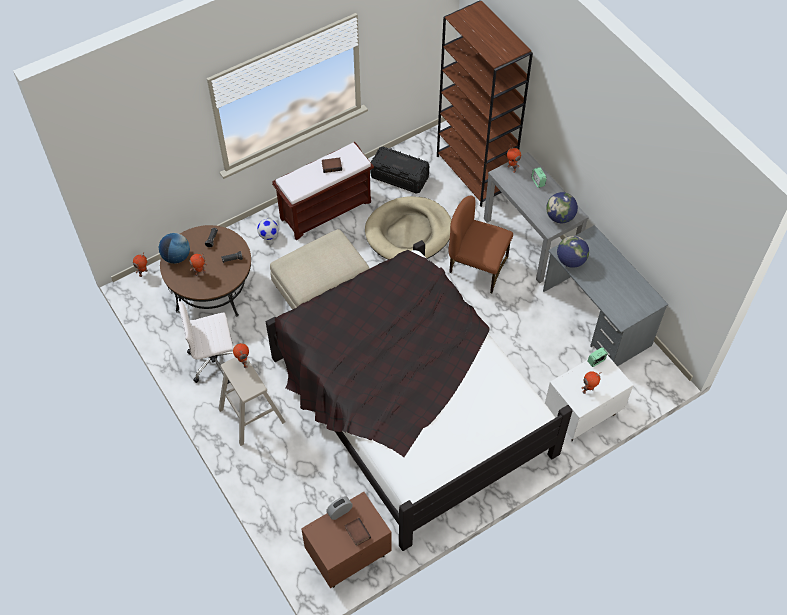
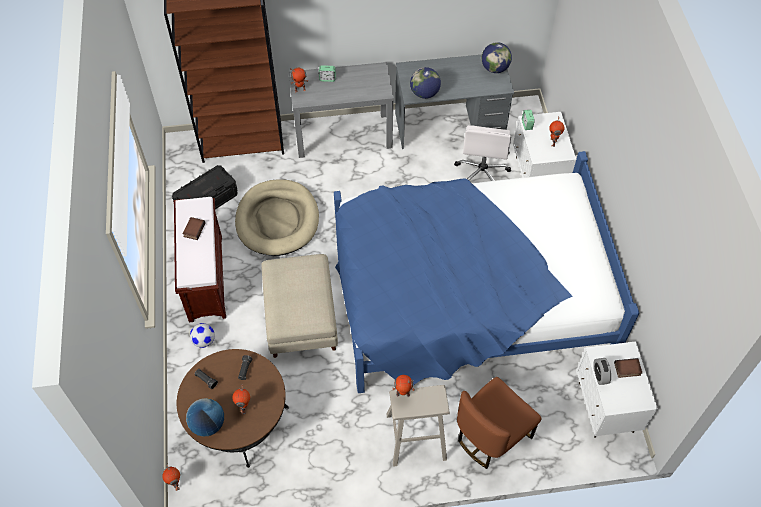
camera: 65 degrees left, 0 degrees up
white office chair [178,301,234,384] -> white office chair moved to [454,125,511,181]
black bed [266,240,573,551] -> blue bed [334,151,639,393]
brown nightstand [301,492,392,588] -> white nightstand [576,341,658,438]
brown chair [449,196,513,293] -> brown chair moved to [457,377,542,469]
globe [546,192,578,223] -> globe moved to [482,42,512,73]

